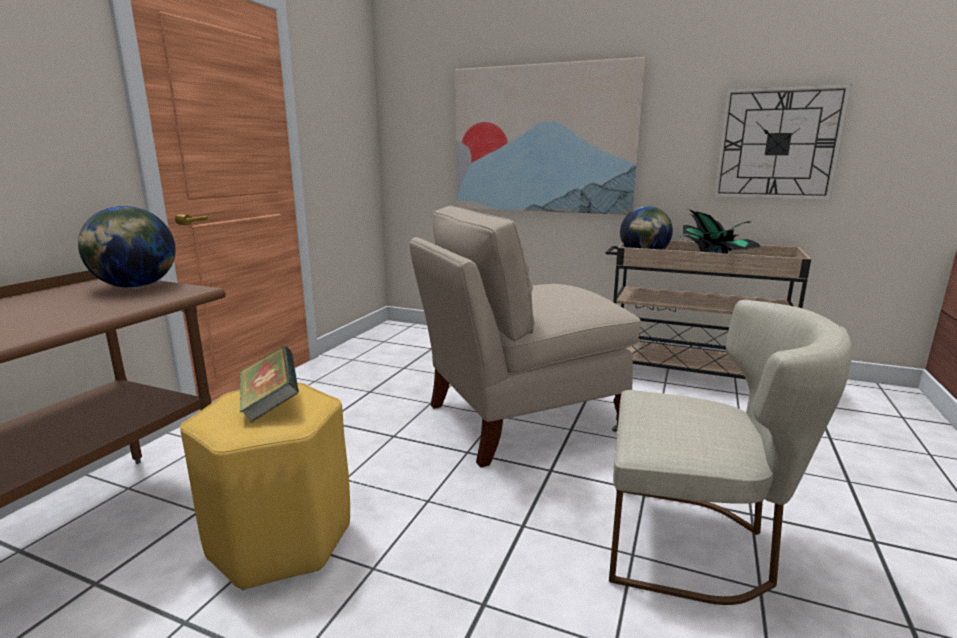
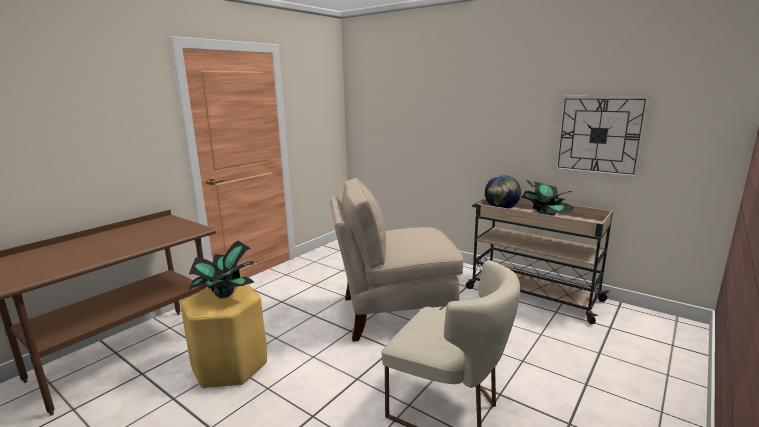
camera: 15 degrees right, 0 degrees up
globe [78,206,176,288] -> none
book [240,346,299,423] -> potted plant [189,241,255,298]
picture [455,57,646,215] -> none

